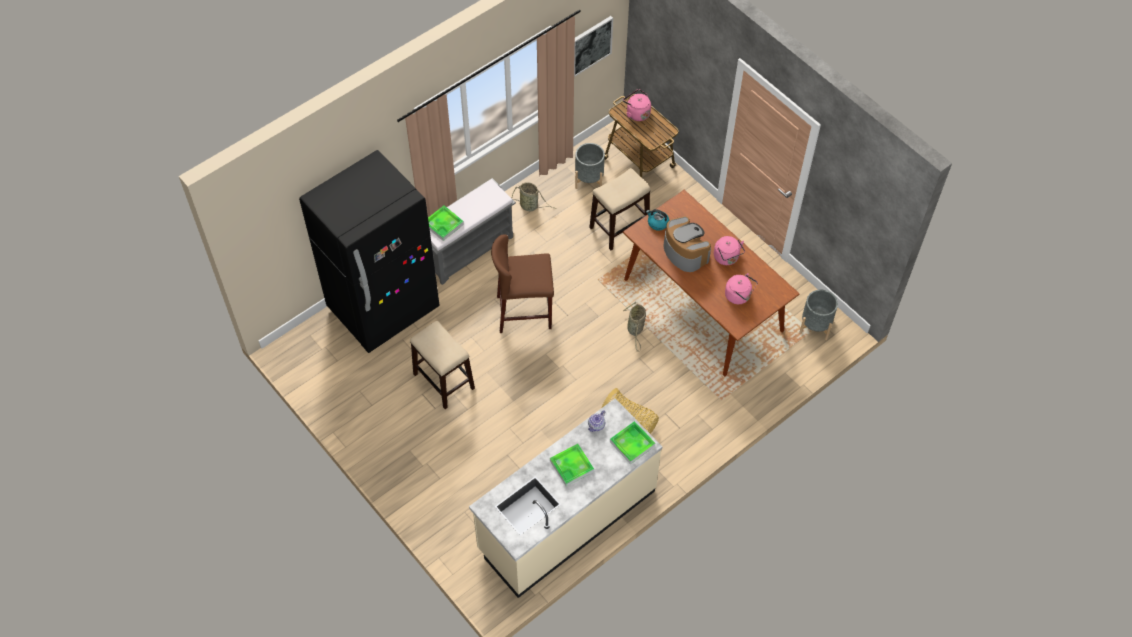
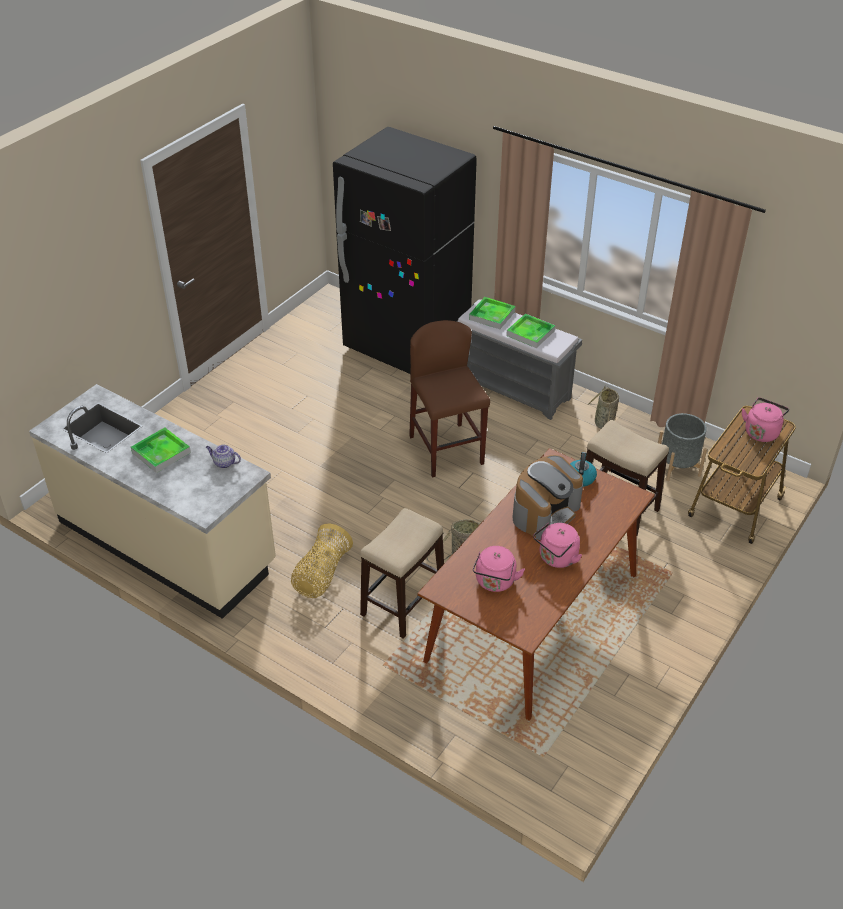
camera: 75 degrees right, 15 degrees down
stool [410,321,475,409] -> stool moved to [360,508,444,639]
picture [574,16,613,77] -> none
tray [610,421,655,464] -> tray moved to [506,314,555,348]
grey planter [799,289,838,340] -> none

